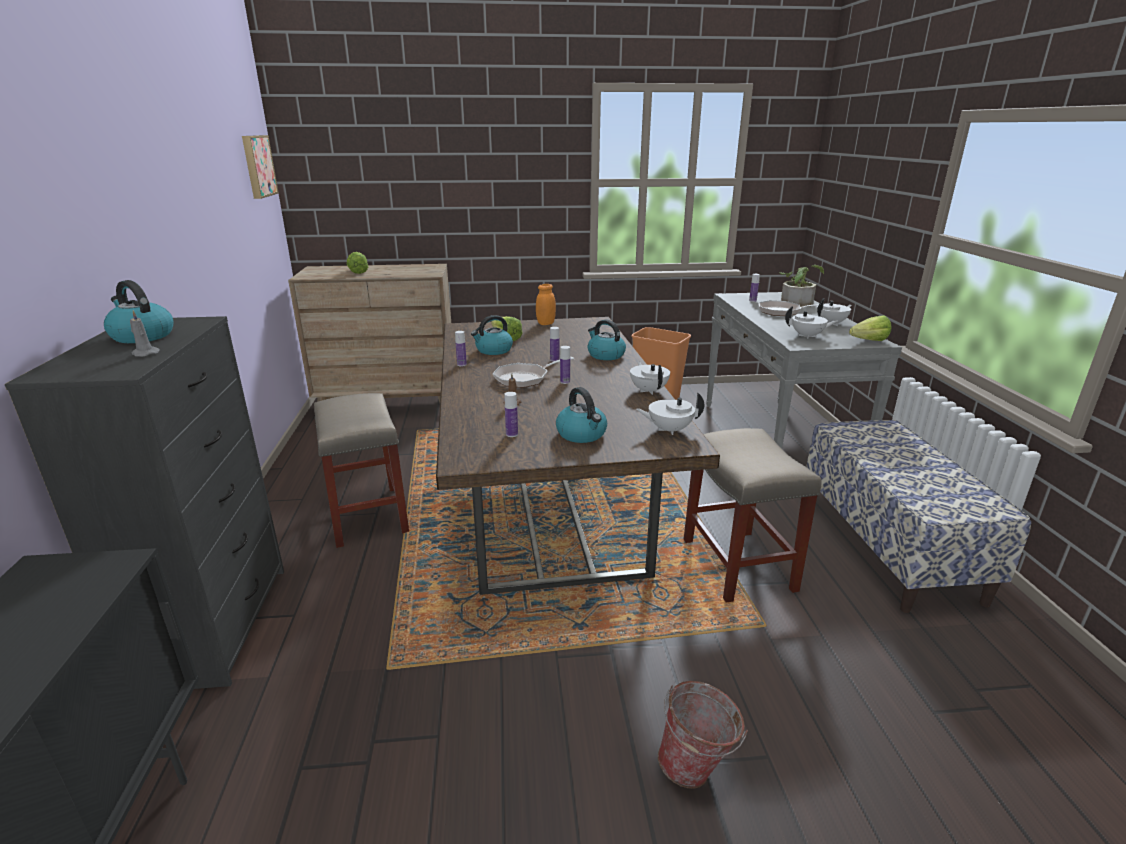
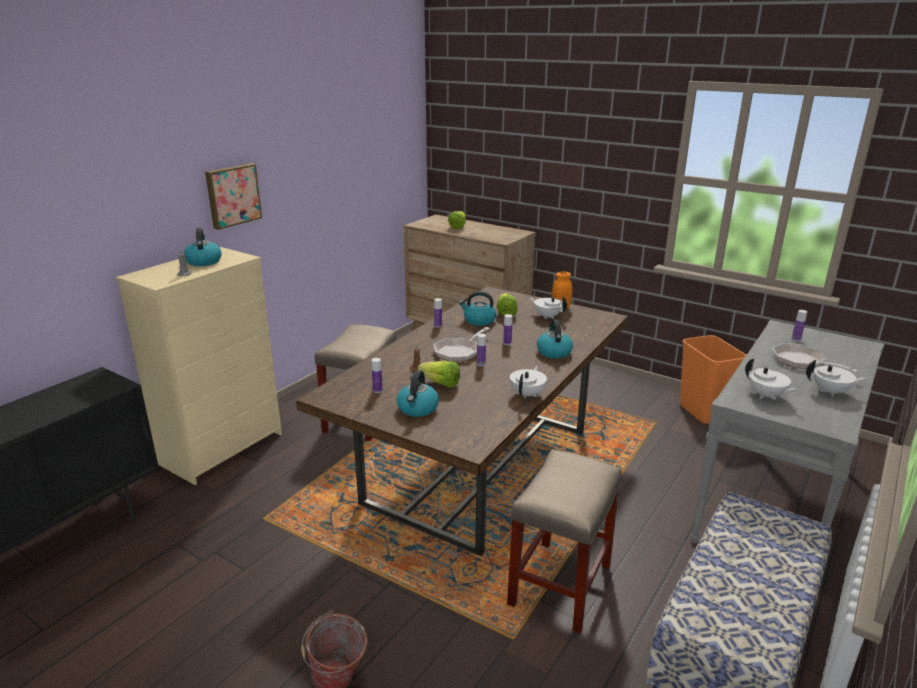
camera: 40 degrees right, 0 degrees up
black dresser [4,316,284,689] -> beige dresser [116,247,282,485]
picture [242,135,279,199] -> picture moved to [205,163,262,230]
frying pan [493,357,574,388] -> frying pan turned 60 degrees counterclockwise [434,327,490,362]
white teapot [636,392,704,435] -> white teapot moved to [530,296,567,319]
potted plant [779,265,824,307] -> none
lettuce [849,315,891,341] -> lettuce moved to [418,361,460,388]

